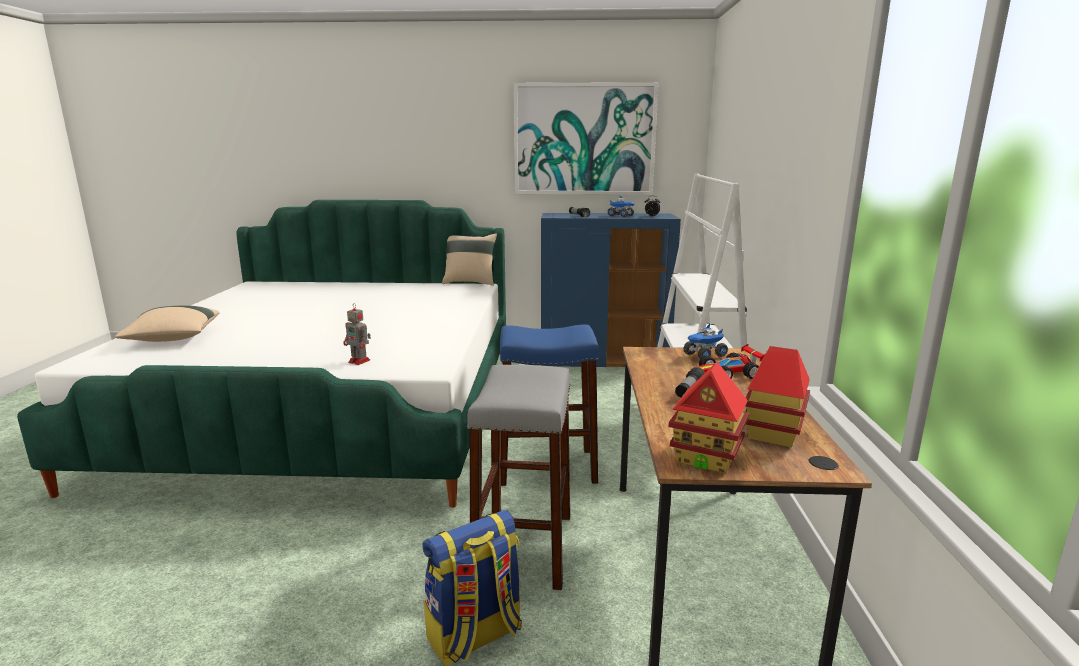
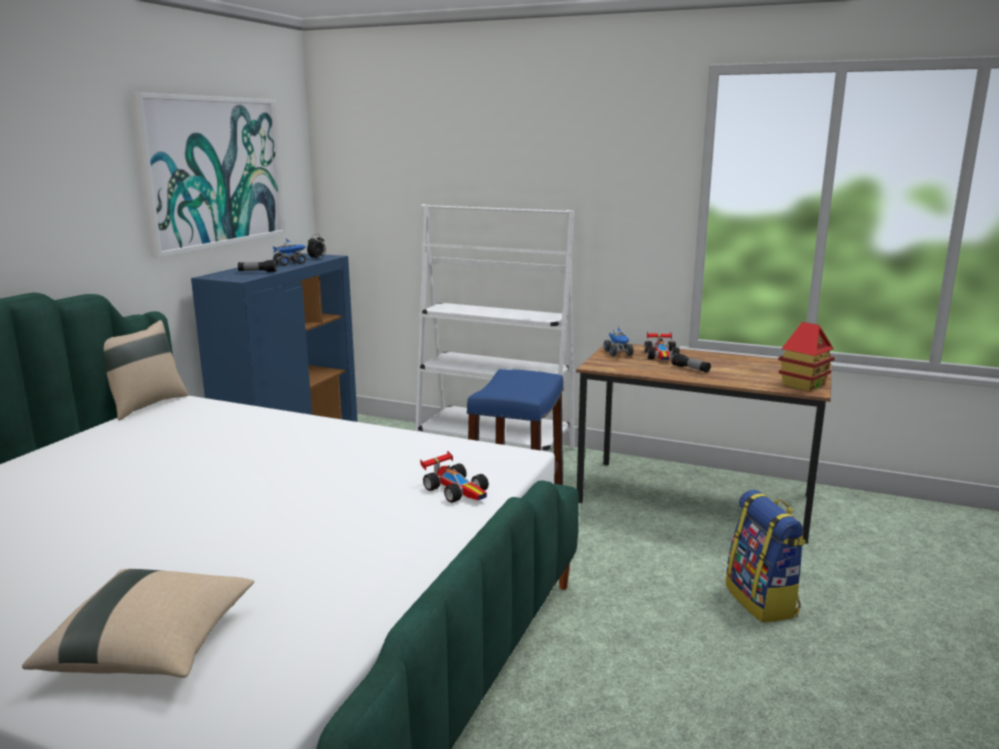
camera: 70 degrees left, 0 degrees up
toy robot [343,303,371,365] -> toy car [420,451,489,503]
grey stool [467,365,571,590] -> none
toy house [745,346,810,447] -> none

